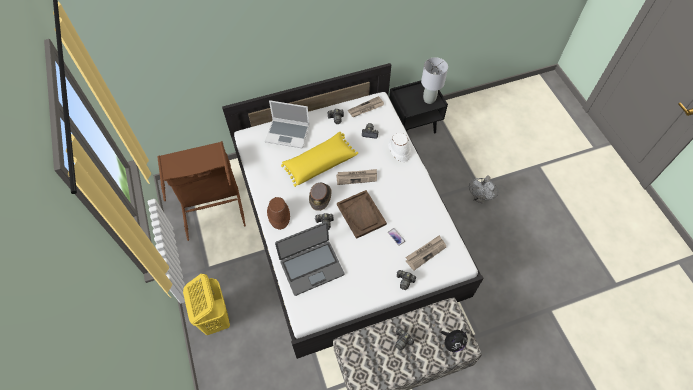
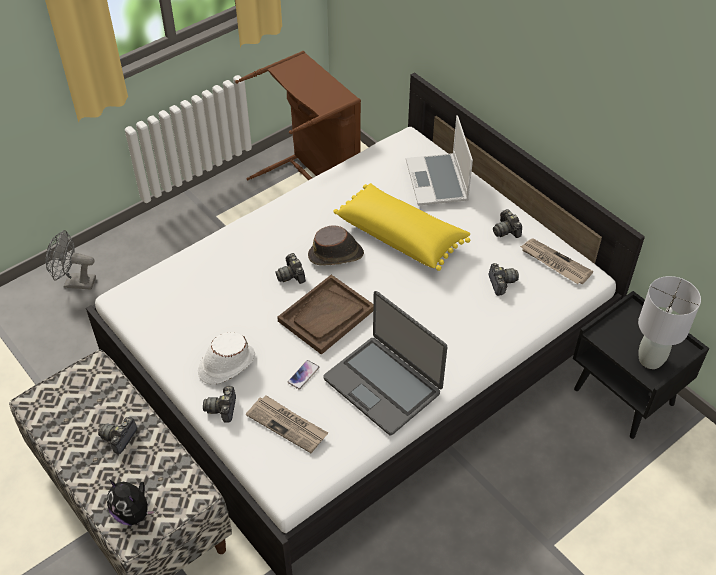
camera: 70 degrees right, 10 degrees down
yellow laundry basket [183,274,230,335] -> none
brown hat [267,197,290,230] -> none
laptop [275,222,344,296] -> laptop moved to [323,291,447,435]
newspaper [336,169,377,185] -> none
white hat [388,133,411,162] -> white hat moved to [198,332,255,385]
grey fan [469,176,498,204] -> grey fan moved to [46,230,96,290]

